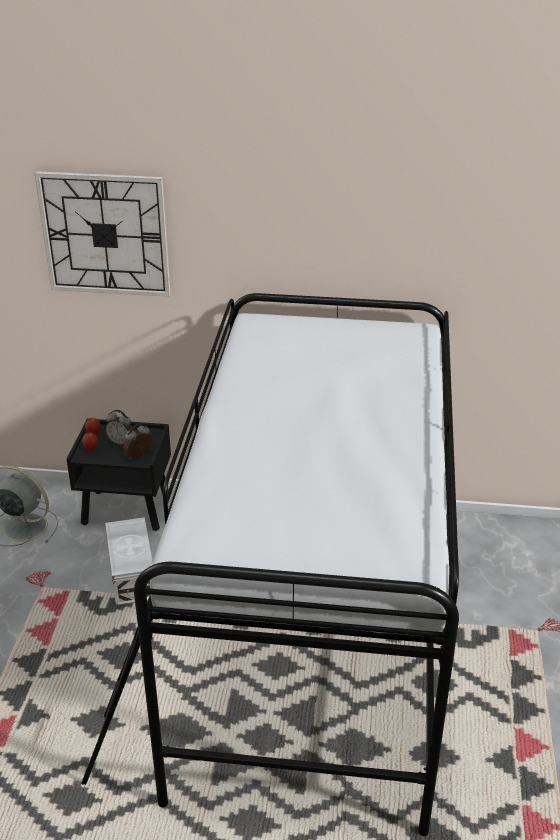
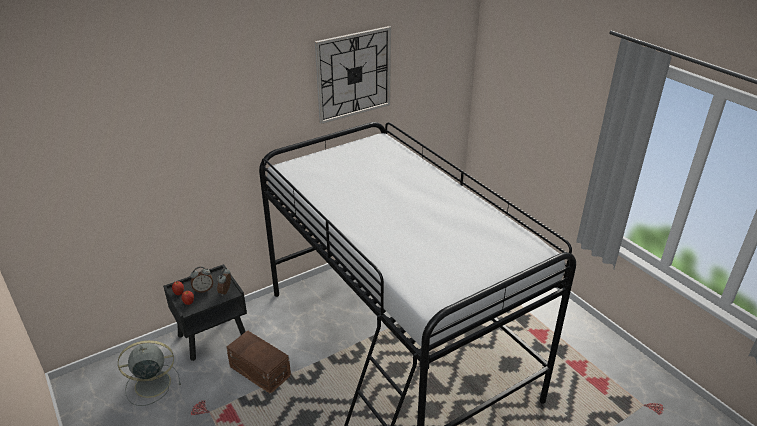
camera: 40 degrees left, 0 degrees up
wall clock [34,171,170,297] -> wall clock moved to [315,26,391,124]
white storage box [105,517,153,606] -> brown storage box [226,330,291,394]

